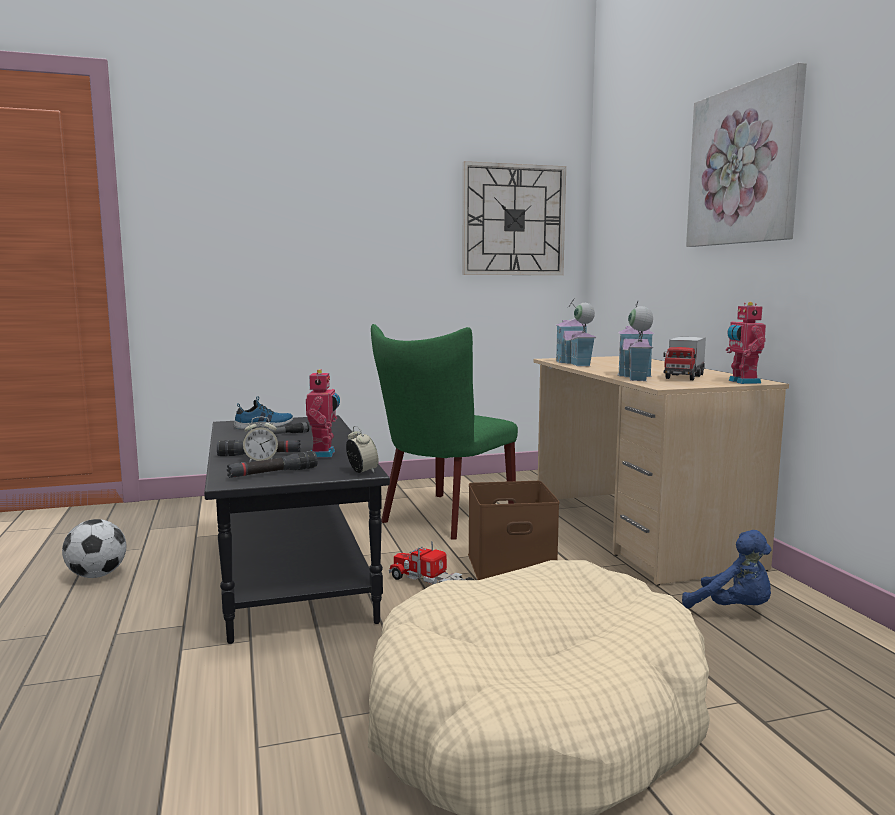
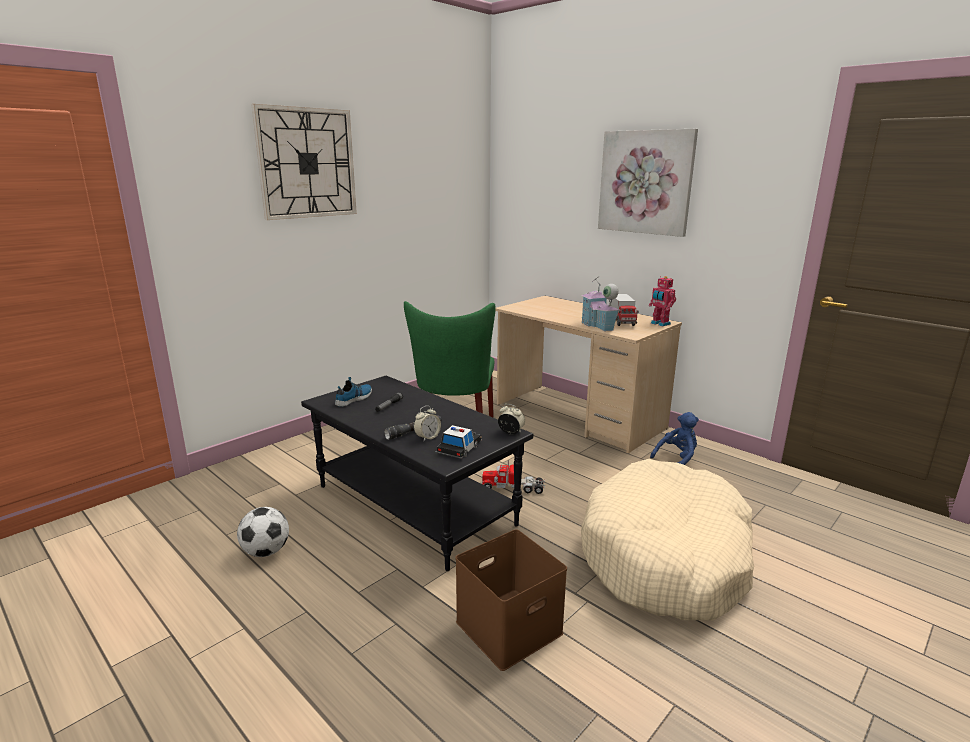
camera: 30 degrees left, 10 degrees up
black flashlight [227,451,317,478] -> toy car [435,425,482,459]
toy robot [306,369,340,457] -> none
wall clock [462,161,566,275] -> wall clock moved to [251,104,357,220]
brown storage box [468,481,559,580] -> brown storage box moved to [455,529,567,671]
toy house [556,298,596,366] -> none
blue plush toy [682,530,771,609] -> blue plush toy turned 45 degrees counterclockwise [650,412,699,465]

